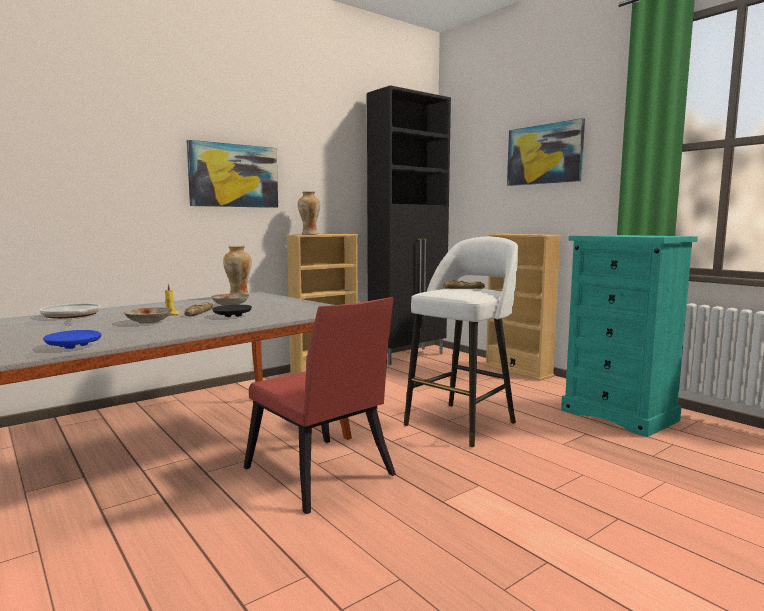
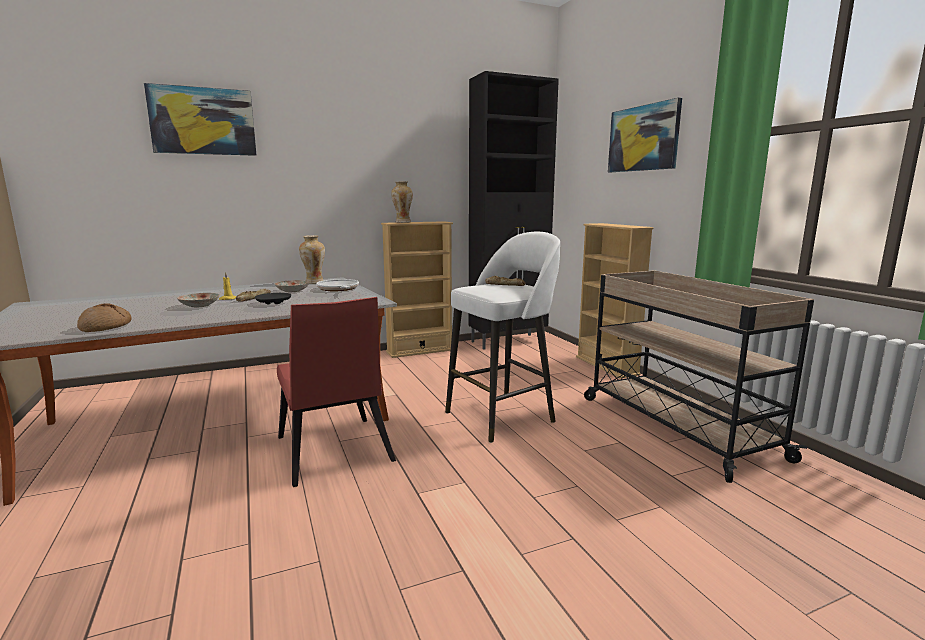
camera: 15 degrees right, 5 degrees up
frying pan [39,303,101,319] -> frying pan moved to [316,279,359,291]
blue plate [43,330,102,349] -> bread [77,303,132,332]
picture [186,140,278,208] -> picture moved to [144,83,257,156]
turquoise dresser [561,235,698,437] -> beige cart [584,270,814,483]

